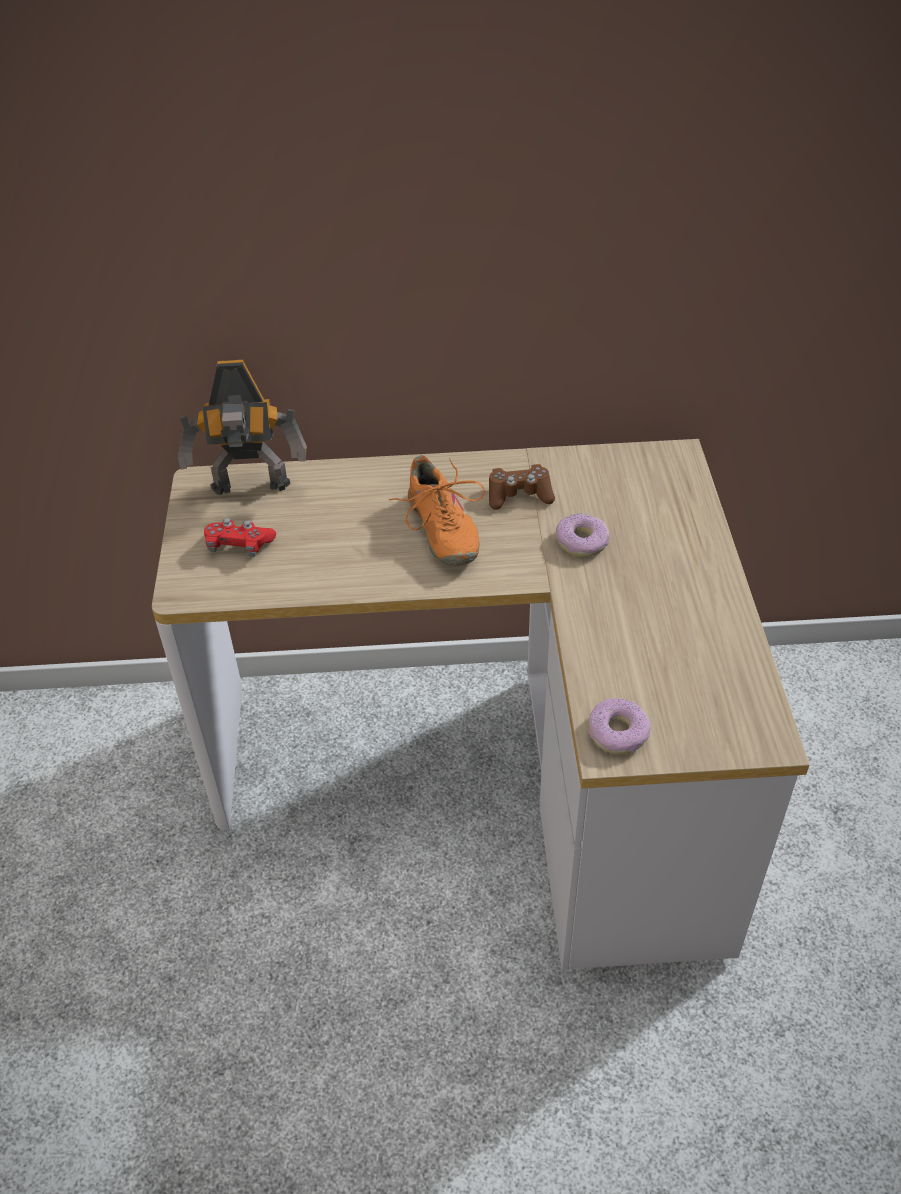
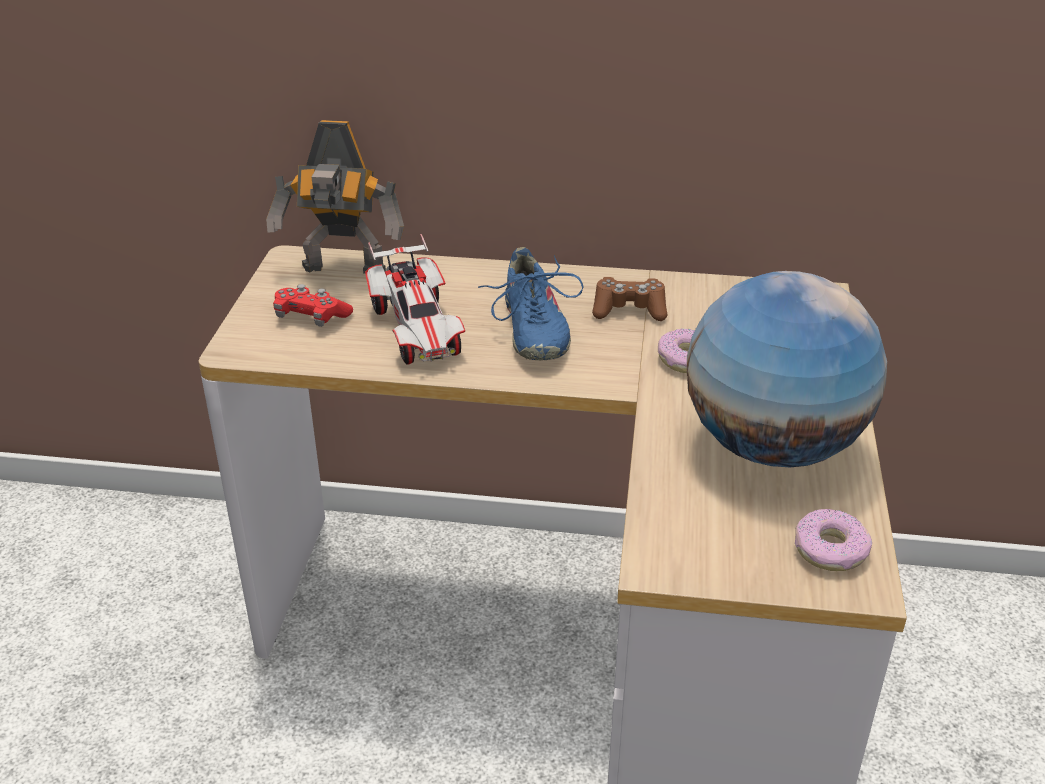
camera: 10 degrees right, 10 degrees down
orange shoe [388,455,485,566] -> blue shoe [478,247,584,361]
donut [588,698,651,754] -> donut moved to [795,509,872,571]
none -> toy car [365,234,465,364]
none -> globe [687,271,887,467]

